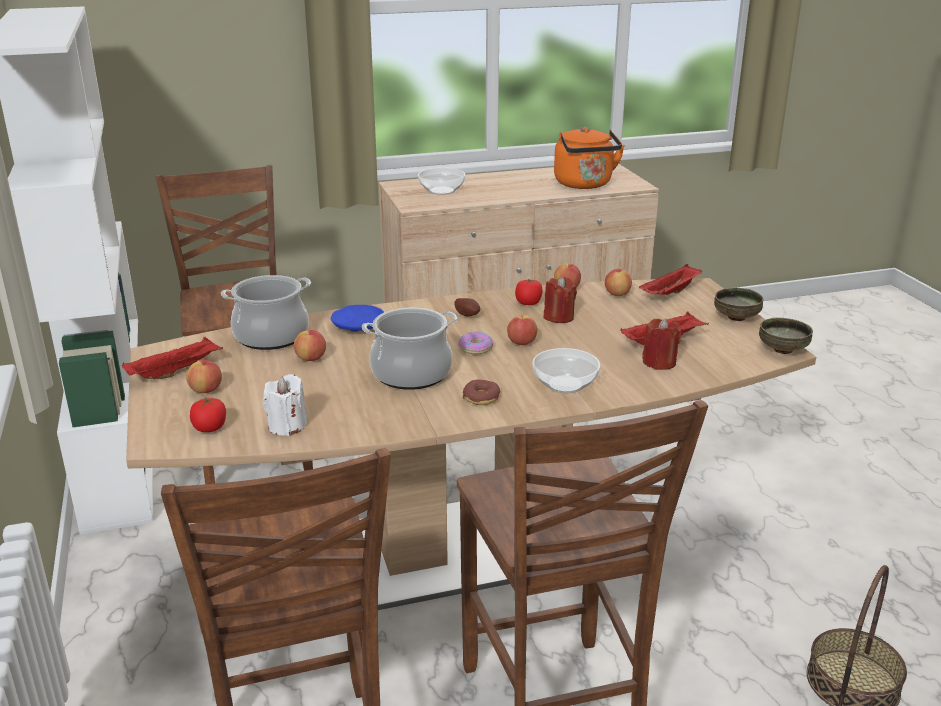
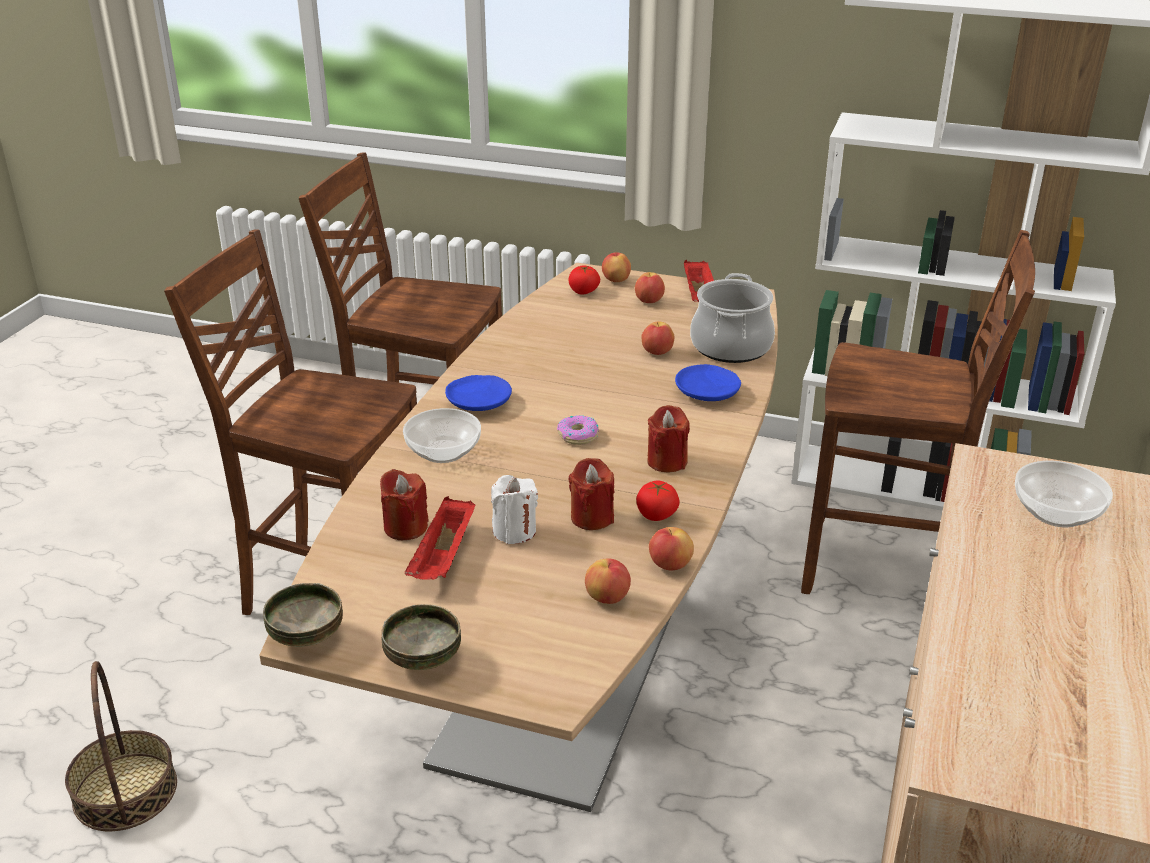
camera: 125 degrees right, 5 degrees up
white candle [263,374,307,436] -> white candle moved to [491,475,538,544]
cooking pot [362,308,457,390] -> none
potato [455,298,480,317] -> red candle [647,405,690,472]
donut [463,380,500,405] -> blue plate [445,375,512,411]
apple [507,315,537,345] -> apple moved to [602,251,631,282]
orange kettle [554,127,625,189] -> none
red tray [639,264,703,295] -> none

